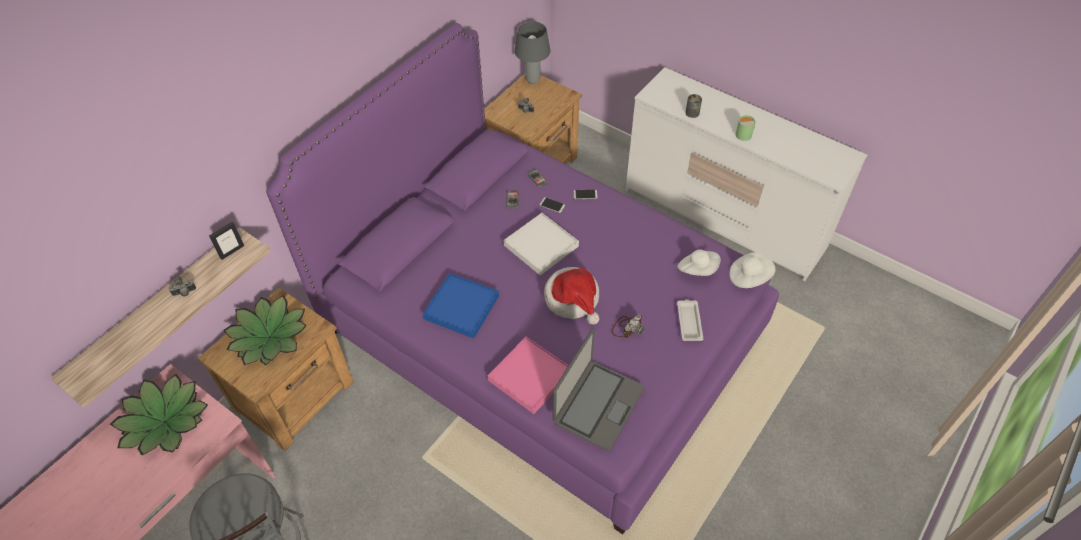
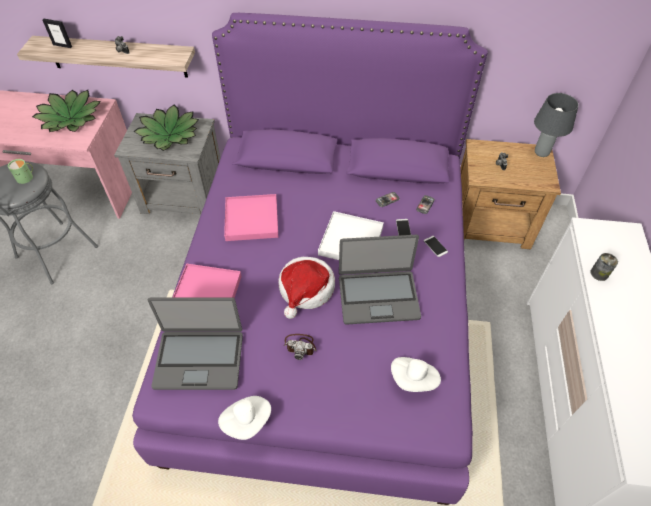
camera: 60 degrees right, 0 degrees up
brown nightstand [198,288,353,451] -> grey nightstand [114,113,220,214]
picture frame [209,222,244,260] -> picture frame moved to [43,19,72,48]
blue tray [422,273,499,339] -> pink tray [224,194,278,241]
white tray [677,299,703,341] -> none
white hat [730,252,776,288] -> white hat moved to [218,396,271,440]
green mug [736,115,756,141] -> green mug moved to [8,159,33,184]
none -> laptop [339,235,421,325]

